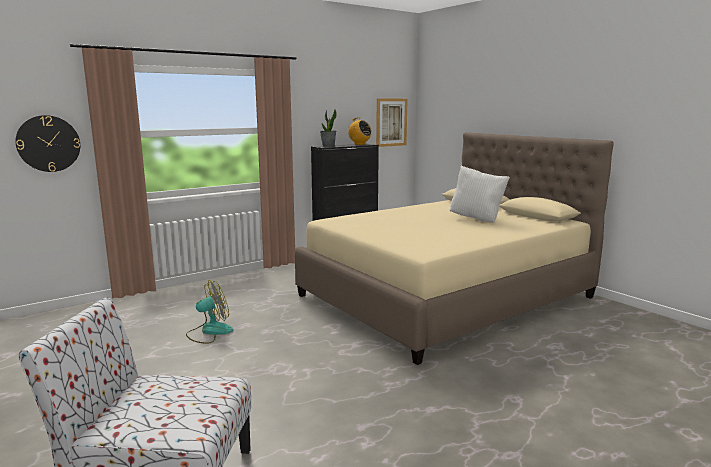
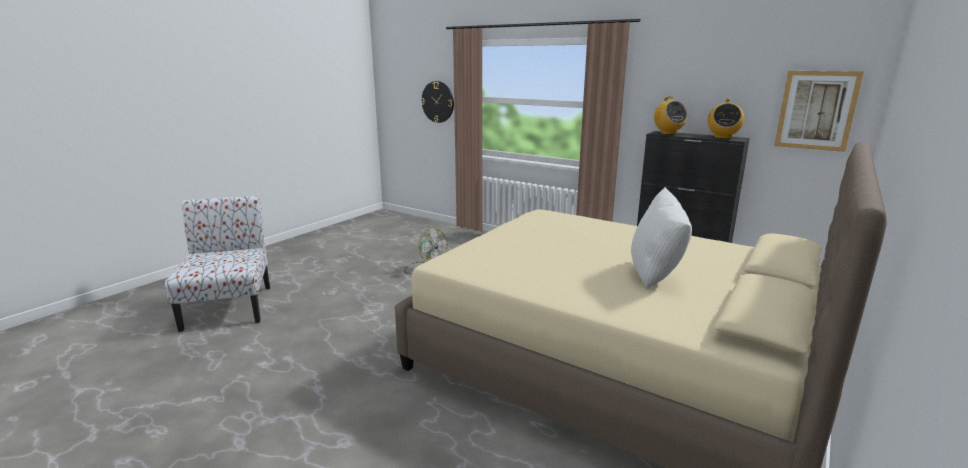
camera: 70 degrees right, 5 degrees up
potted plant [320,110,337,147] -> radio [654,96,687,135]

